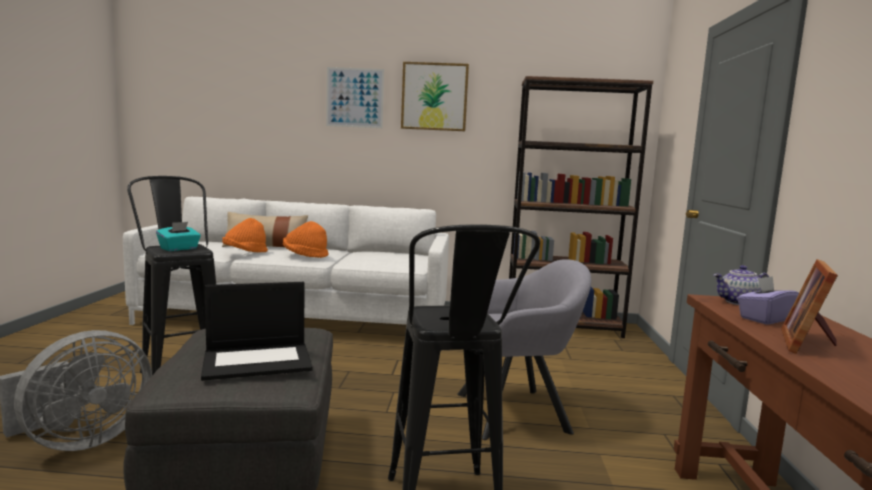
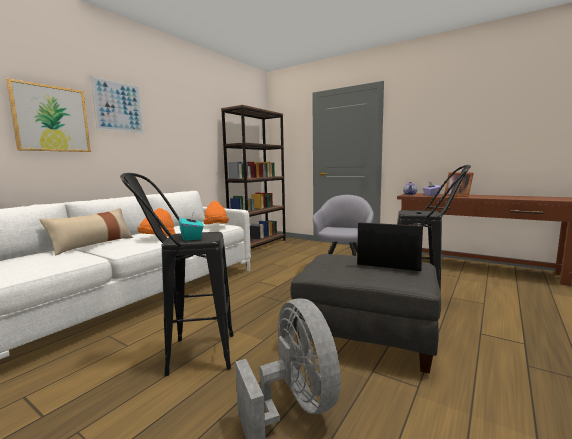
camera: 60 degrees left, 0 degrees up
laptop [201,282,313,381] -> laptop turned 75 degrees counterclockwise [357,222,423,271]
orange hat [222,218,268,253] -> orange hat moved to [204,201,229,224]
picture [401,62,469,131] -> picture moved to [6,78,91,152]

